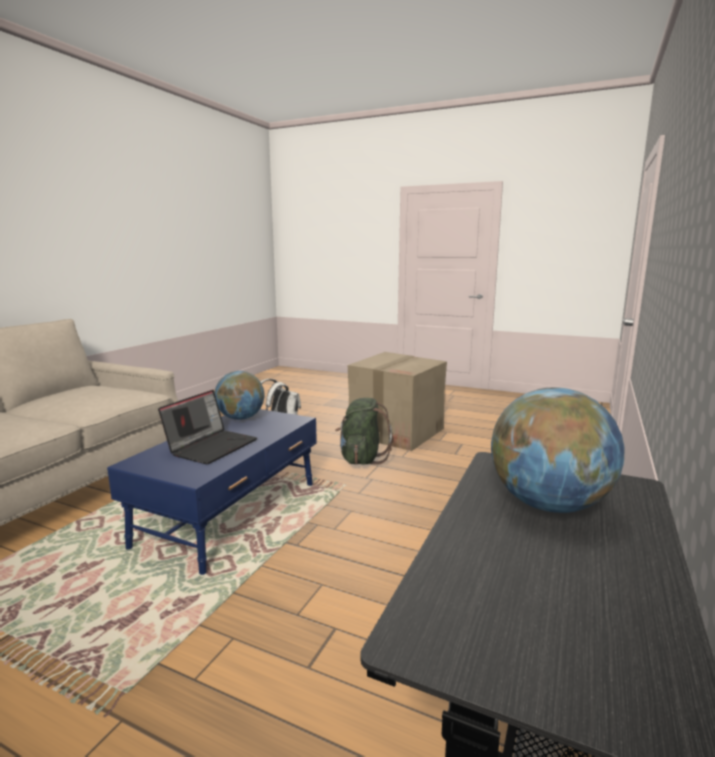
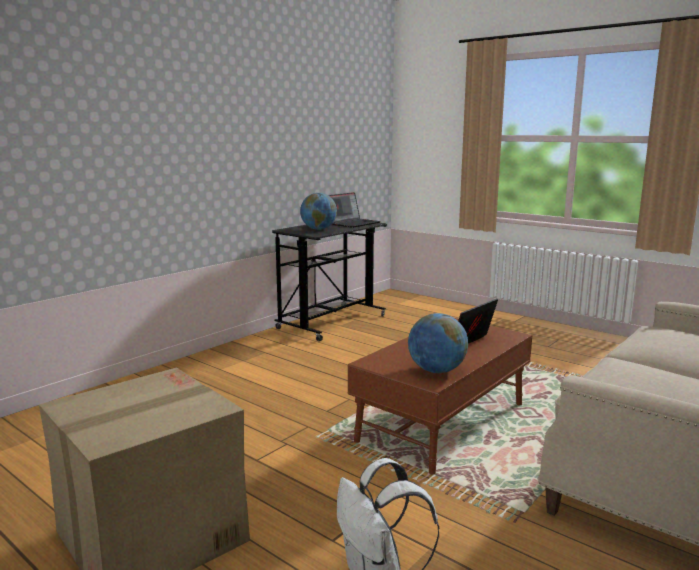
camera: 165 degrees left, 0 degrees up
blue coffee table [107,409,317,575] -> brown coffee table [348,318,532,475]
green backpack [335,398,393,465] -> none
none -> laptop [328,192,381,228]

